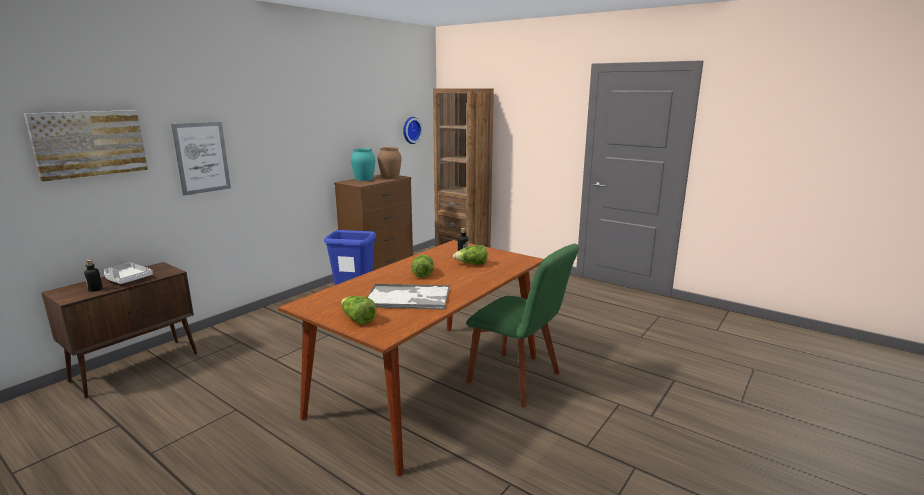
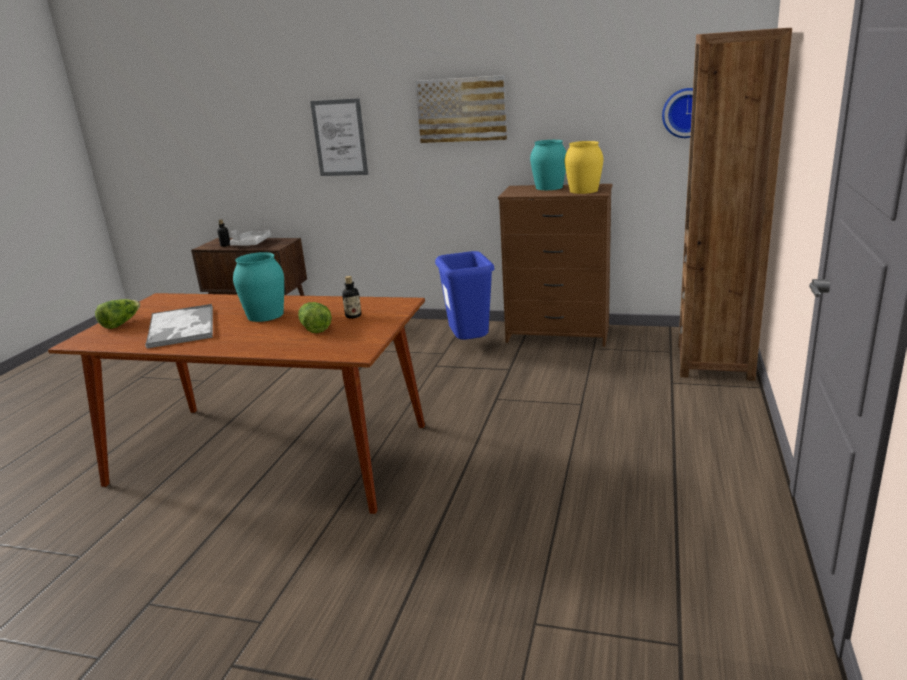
camera: 70 degrees right, 5 degrees up
picture [24,110,148,182] -> picture moved to [415,75,507,143]
brown vase [378,147,402,179] -> yellow vase [565,141,603,194]
lettuce [411,255,434,278] -> turquoise vase [233,252,284,322]
green chair [466,244,579,408] -> none

